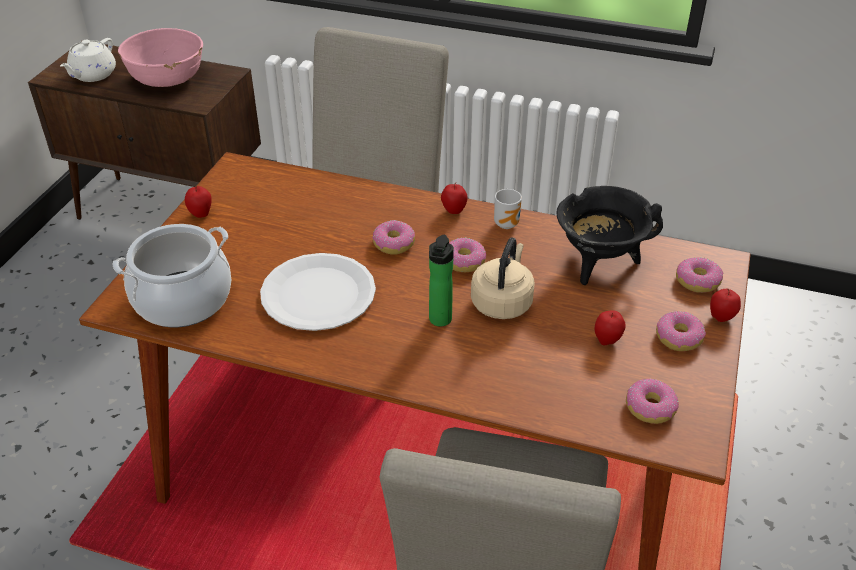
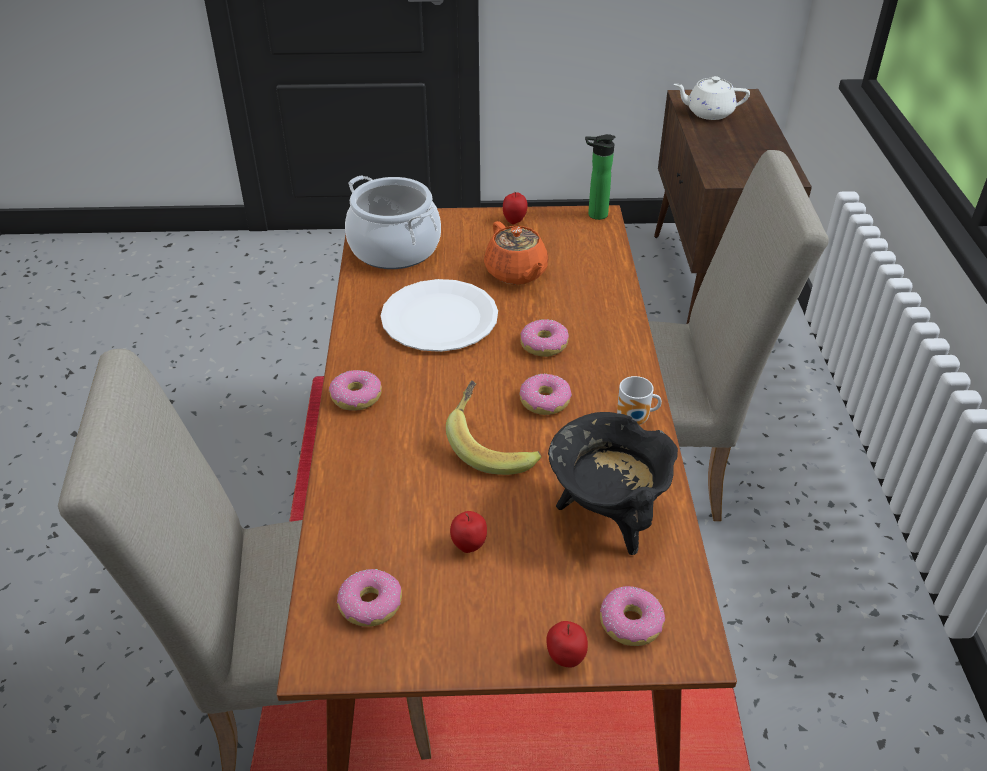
camera: 70 degrees right, 0 degrees up
pink bowl [118,28,203,87] -> none
bottle [429,235,454,327] -> bottle moved to [585,134,615,220]
apple [441,183,467,214] -> none
beige kettle [471,238,535,319] -> banana [446,381,541,475]
donut [656,311,706,351] -> donut moved to [329,370,382,411]
none -> orange teapot [484,221,548,285]

